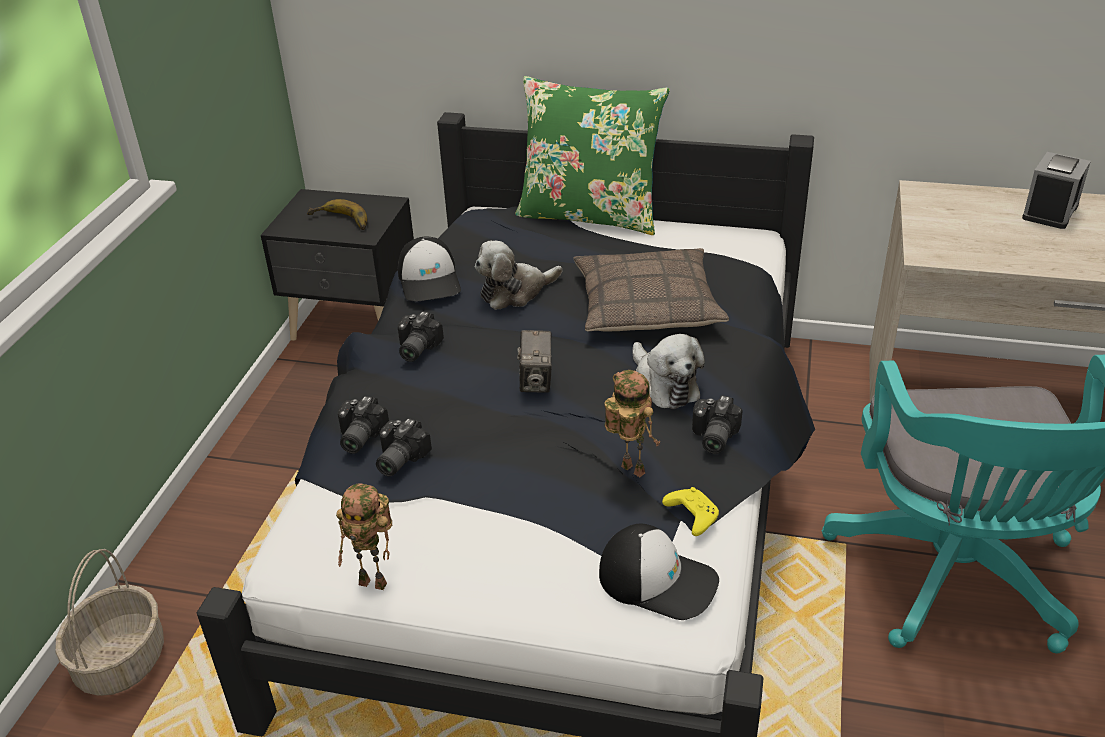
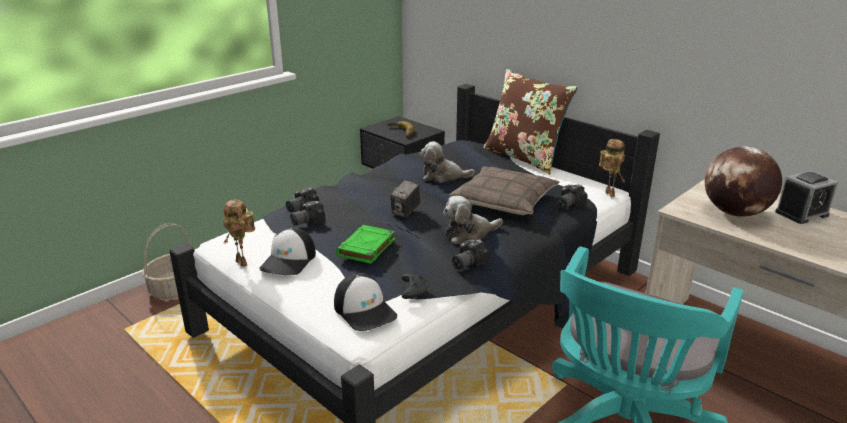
camera: 30 degrees right, 10 degrees down
cap [398,237,461,301] -> cap moved to [260,227,316,276]
camera [398,311,444,362] -> camera moved to [557,184,588,208]
green pillow [515,76,670,235] -> brown pillow [483,69,578,174]
toy robot [604,370,661,477] -> toy robot moved to [599,139,625,197]
plush toy [632,334,705,409] -> plush toy turned 60 degrees clockwise [443,196,503,244]
yellow game controller [662,487,719,536] -> black game controller [402,273,427,299]
none -> green book [336,225,395,264]
none -> globe [705,146,782,217]

